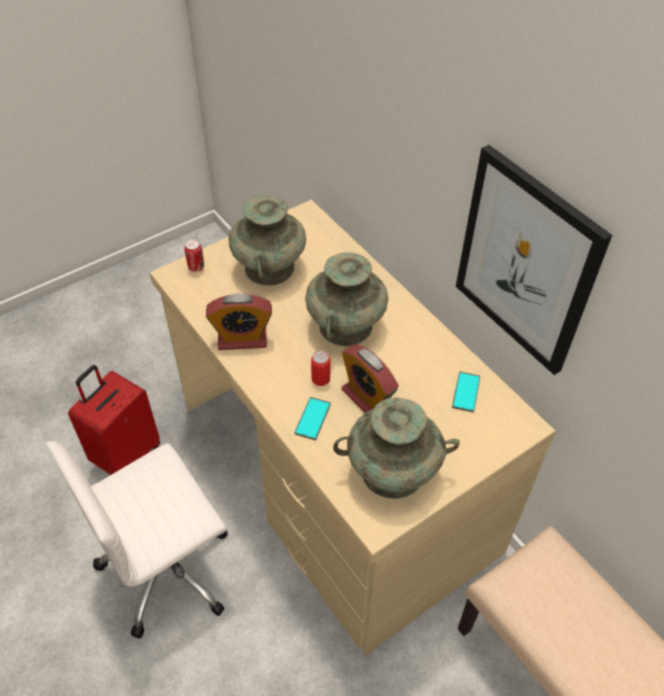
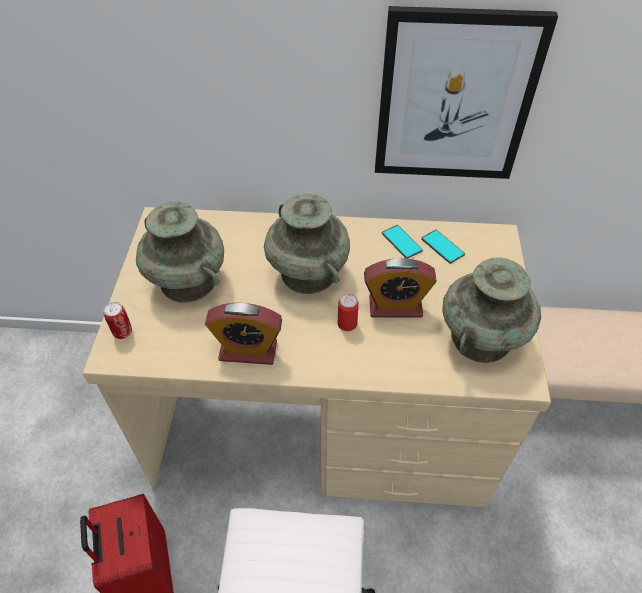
camera: 50 degrees left, 0 degrees up
alarm clock [206,294,272,350] -> alarm clock turned 60 degrees clockwise [205,303,282,365]
phone [295,397,331,440] -> phone moved to [382,225,423,258]

